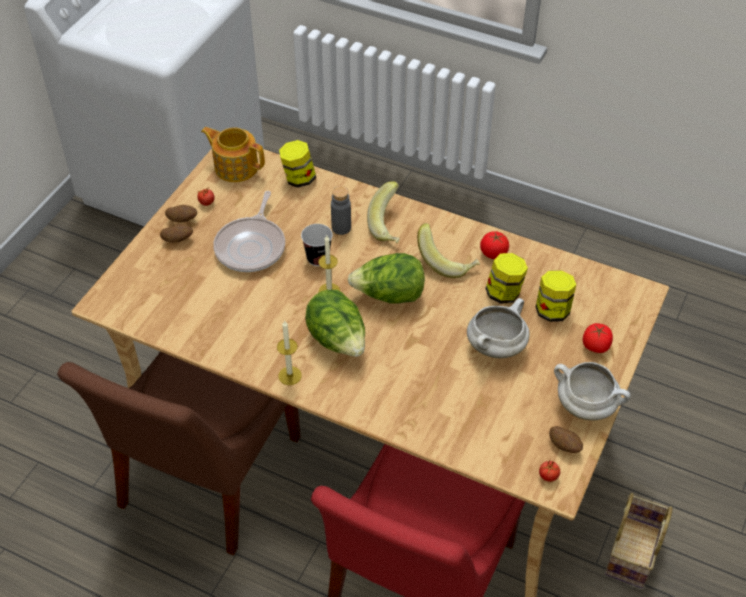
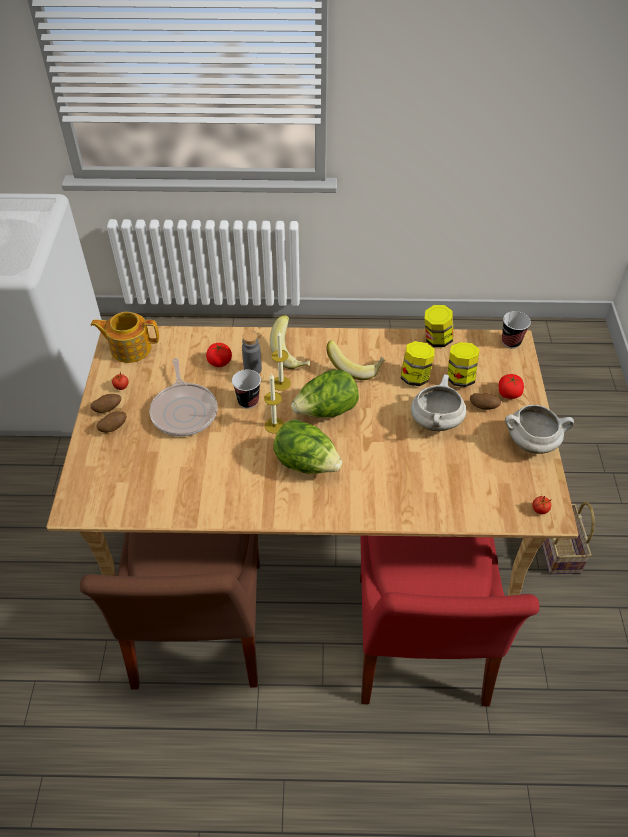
camera: 25 degrees left, 0 degrees up
candle [277,321,302,385] -> candle moved to [272,331,291,391]
jar [279,140,316,188] -> jar moved to [424,305,454,347]
tomato [480,231,509,259] -> tomato moved to [206,343,232,367]
potato [549,426,583,453] -> potato moved to [470,393,501,410]
none -> cup [502,311,531,348]

